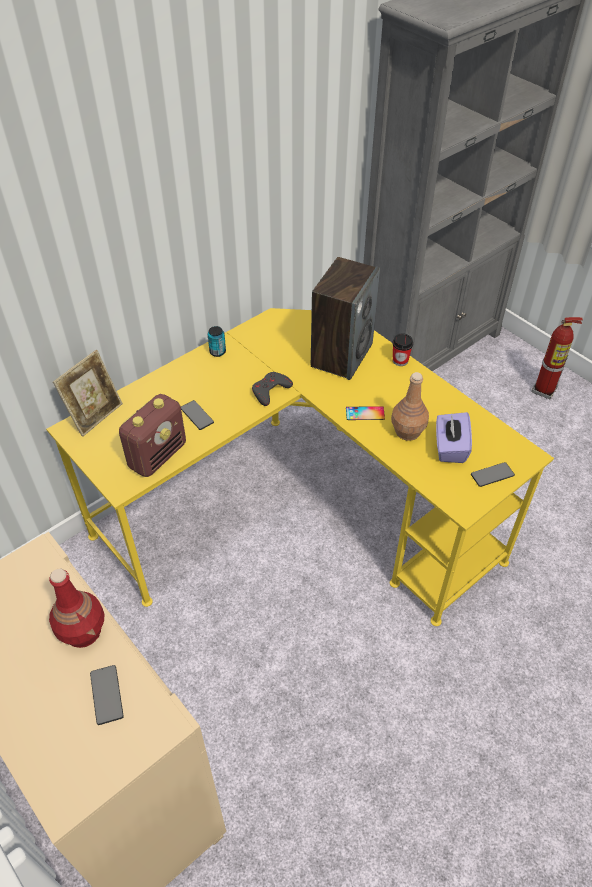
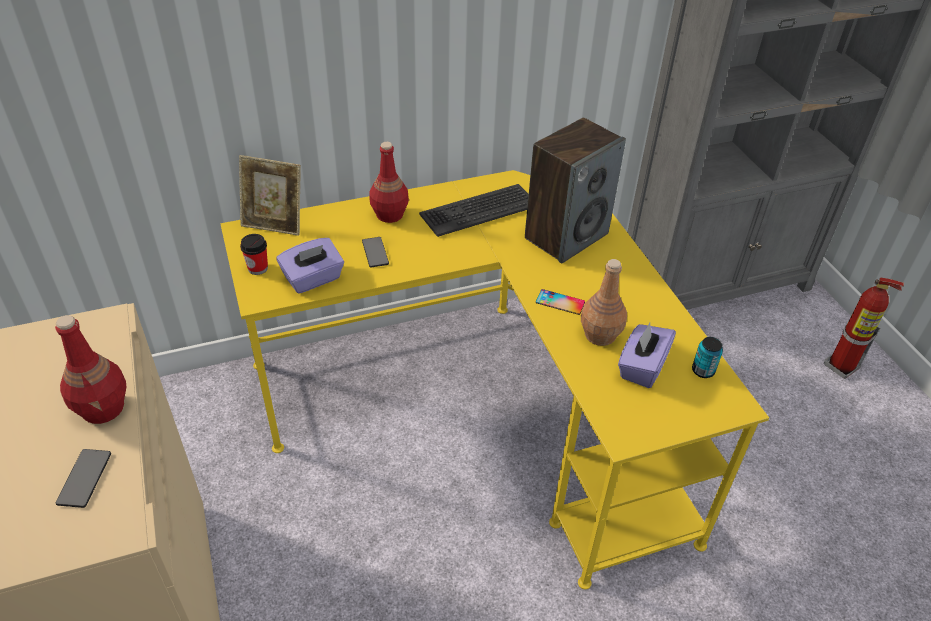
camera: 20 degrees right, 5 degrees down
picture frame [53,350,123,437] -> picture frame turned 45 degrees clockwise [239,155,301,236]
radio [119,394,186,477] -> purple tissue box [277,238,344,294]
can [208,326,226,357] -> can moved to [692,337,723,378]
grey game controller [252,372,293,406] -> none
cup [393,333,413,366] -> cup moved to [240,234,268,275]
phone [471,462,515,487] -> none
none -> red bottle [369,142,409,223]
none -> keyboard [419,184,529,237]

